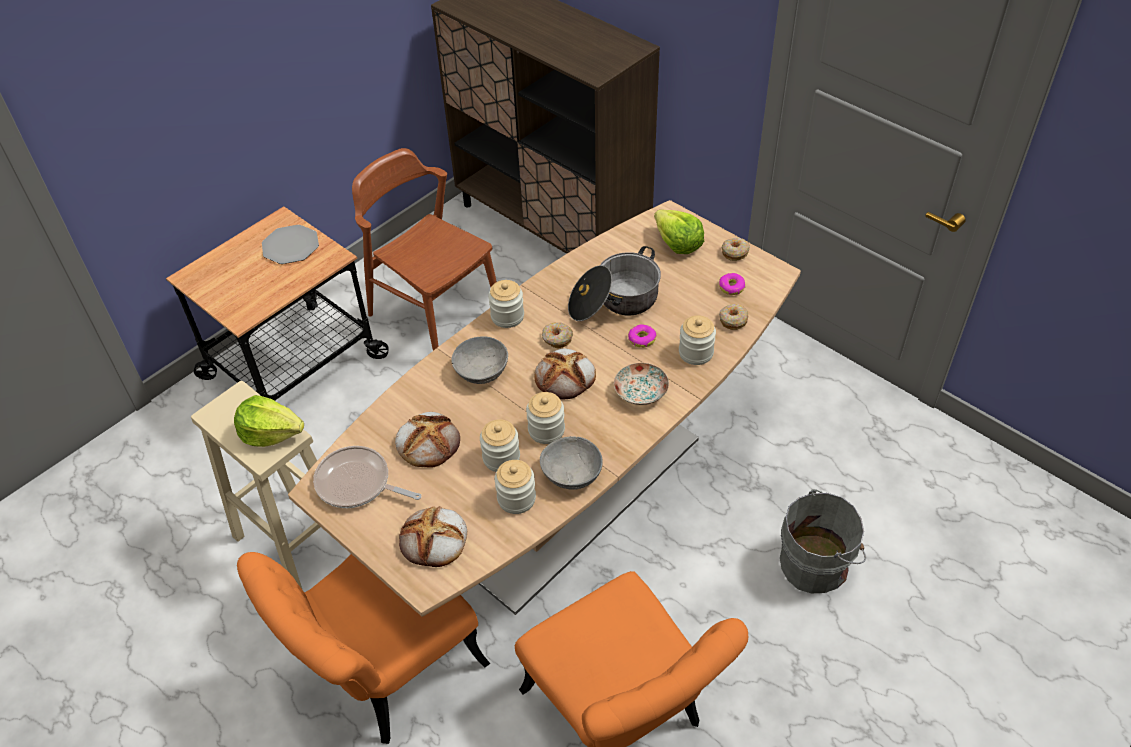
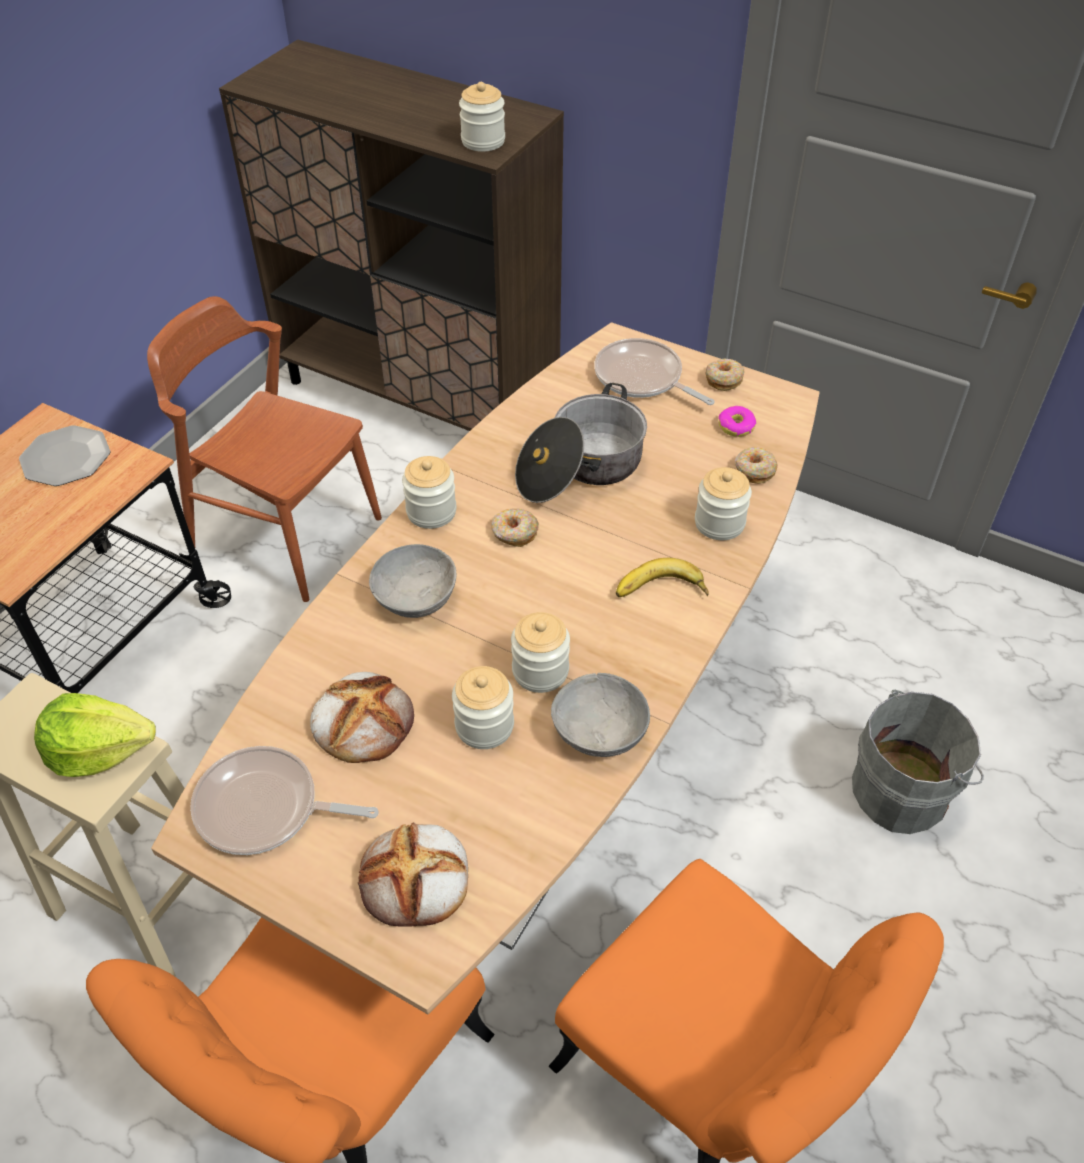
camera: 15 degrees left, 0 degrees up
jar [495,460,536,514] -> jar moved to [459,82,505,152]
bread [535,348,596,399] -> none
plate [614,363,669,405] -> banana [616,557,709,597]
donut [628,324,656,348] -> none
lettuce [654,210,704,254] -> frying pan [594,338,715,405]

